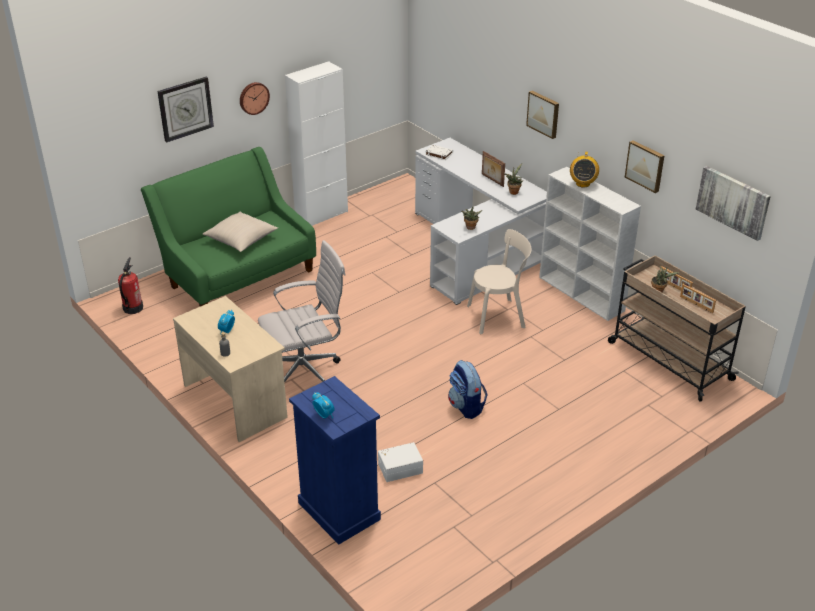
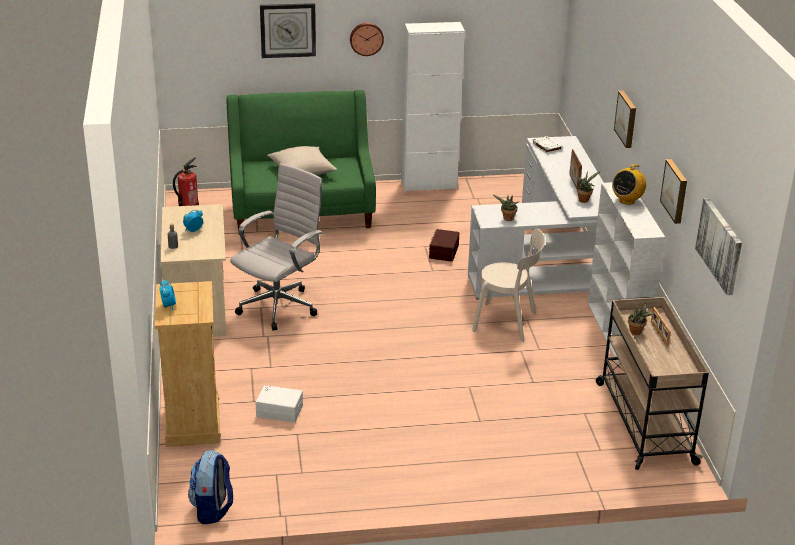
camera: 30 degrees right, 5 degrees down
white office chair [258,240,346,382] -> white office chair turned 60 degrees counterclockwise [230,163,323,331]
blue dresser [289,376,381,545] -> beige dresser [155,281,221,447]
backpack [448,360,488,419] -> backpack moved to [188,450,233,524]
picture frame [680,284,716,313] -> none
none -> brown storage box [429,229,459,262]

